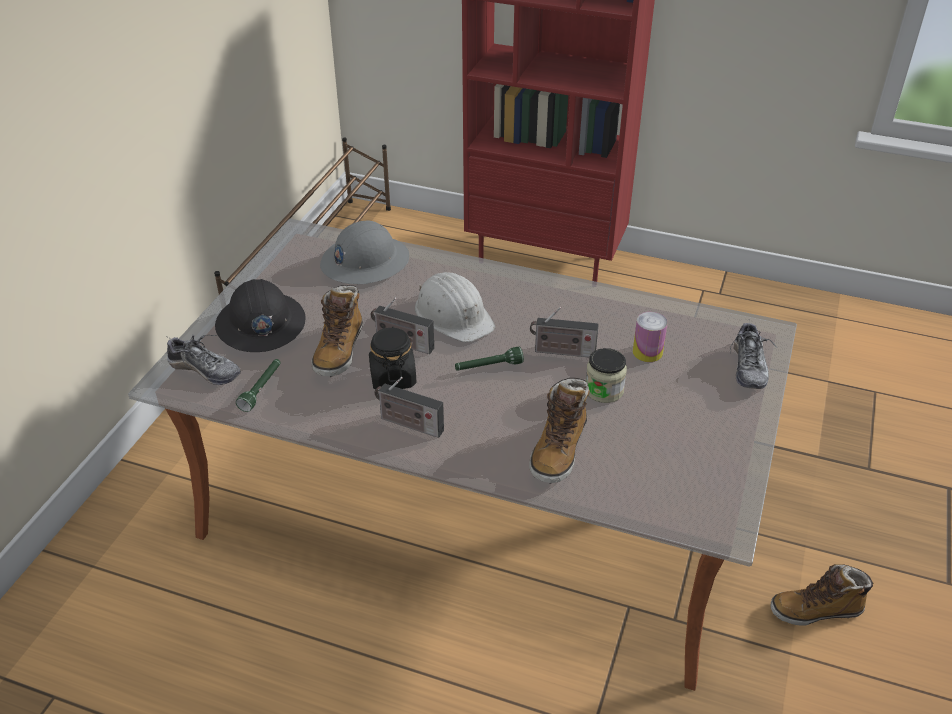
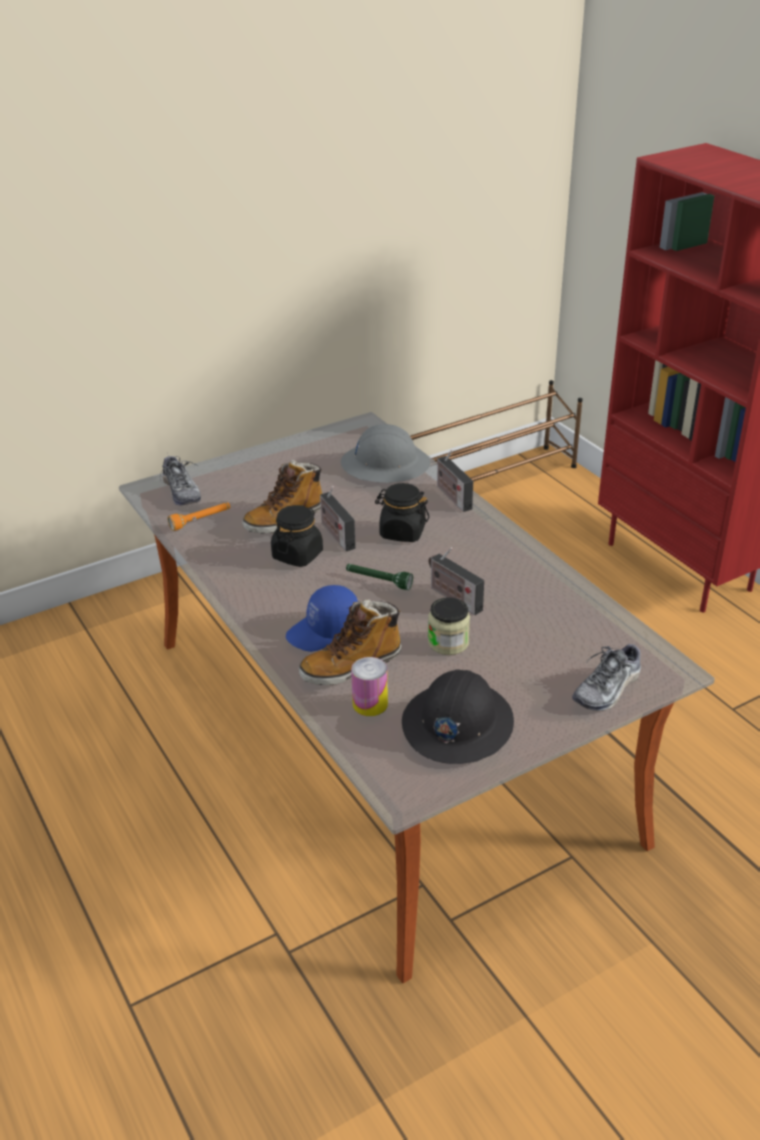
camera: 40 degrees right, 5 degrees down
black hard hat [215,279,306,352] -> black hard hat moved to [402,669,514,764]
green flashlight [236,359,281,412] -> orange flashlight [168,502,230,531]
radio [374,377,444,438] -> radio moved to [437,450,473,512]
white hard hat [415,272,495,342] -> black jar [375,483,429,542]
can [633,312,668,362] -> can moved to [351,657,388,716]
boot [770,564,874,625] -> none
none -> blue cap [286,585,358,652]

